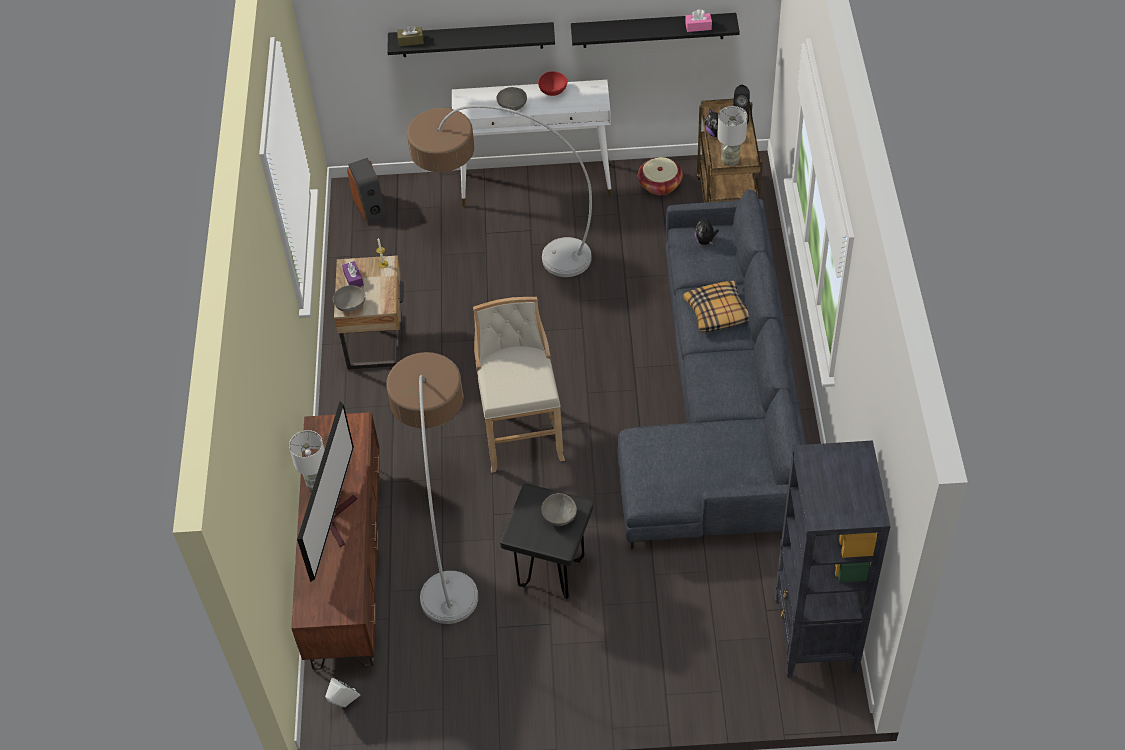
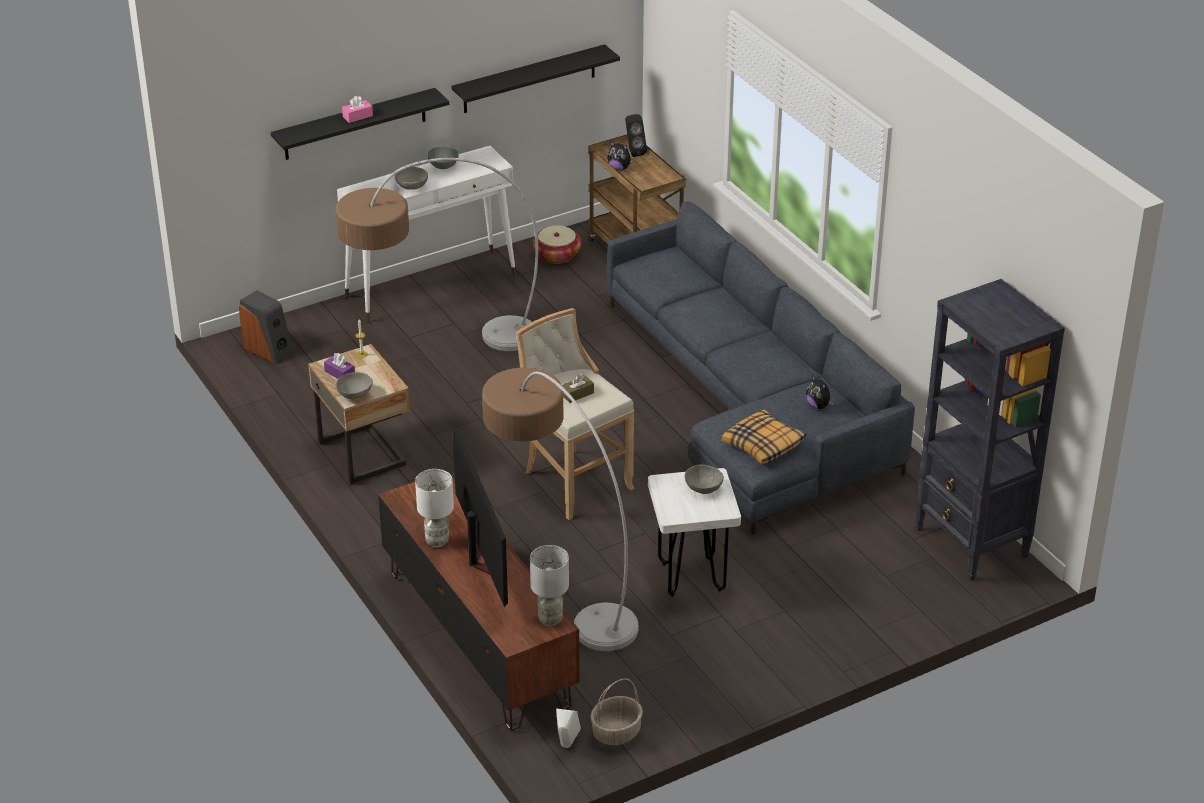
camera: 30 degrees left, 15 degrees down
brown tissue box [397,25,424,46] -> brown tissue box moved to [562,374,594,403]
black stool [500,484,593,599] -> white stool [648,468,741,597]
red bowl [538,71,567,96] -> grey bowl [427,146,459,169]
pillow [683,281,749,332] -> pillow moved to [722,409,806,465]
pink tissue box [685,9,712,32] -> pink tissue box moved to [342,96,373,123]
plush toy [695,216,719,245] -> plush toy moved to [806,375,834,409]
grey table lamp [717,106,748,166] -> grey table lamp moved to [530,545,569,626]
none -> basket [590,679,643,745]

